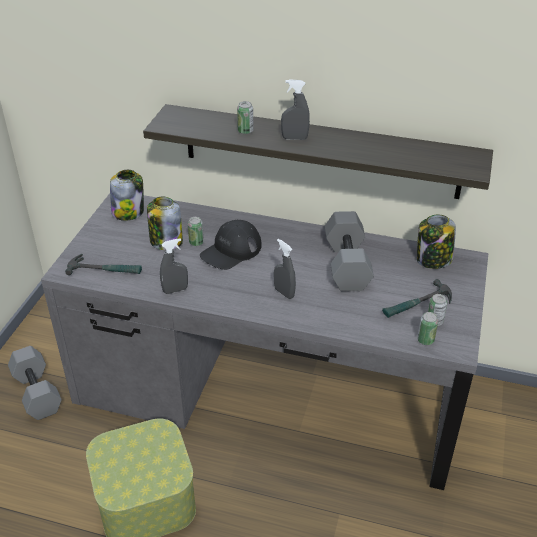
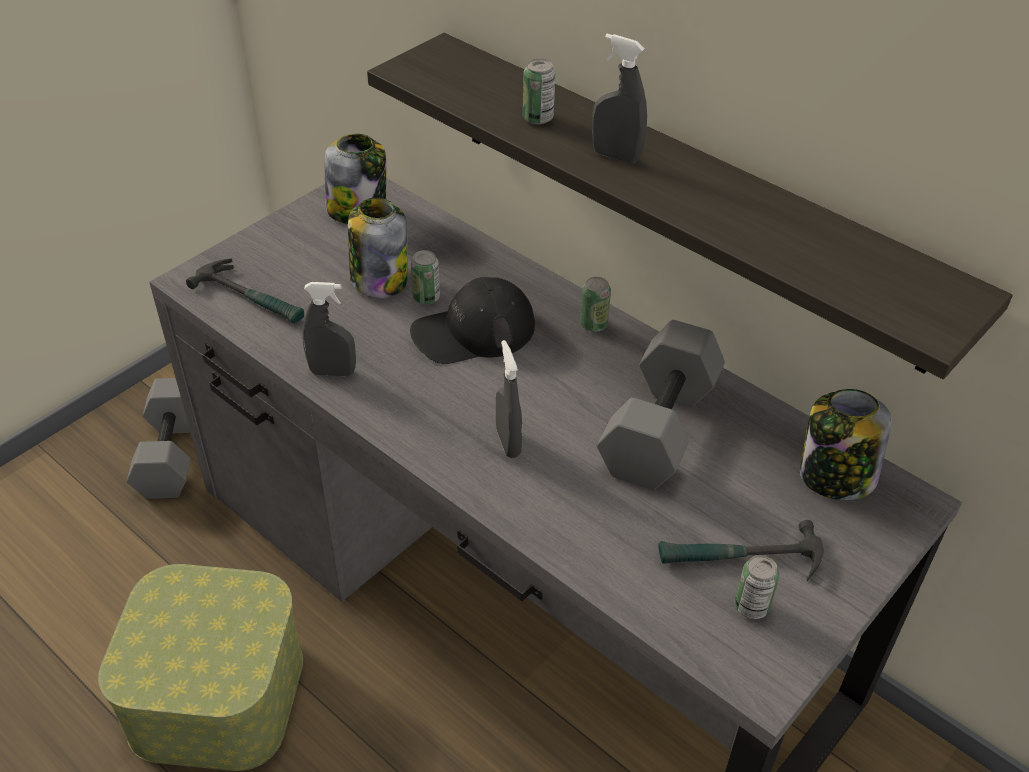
camera: 25 degrees right, 5 degrees up
can [417,312,438,345] -> can moved to [580,277,611,332]

